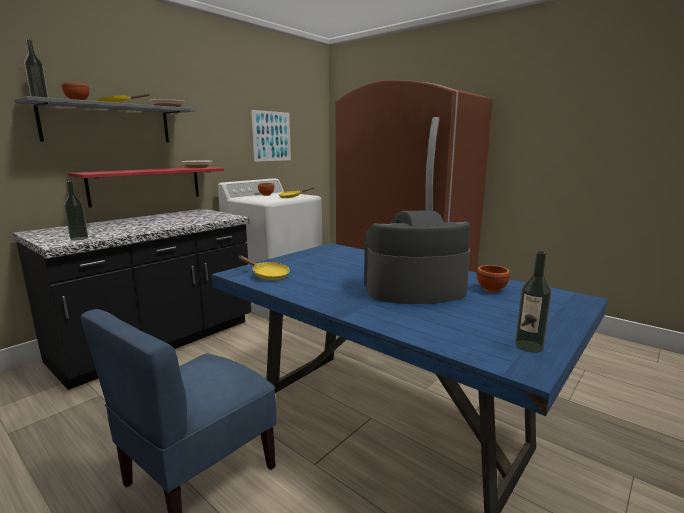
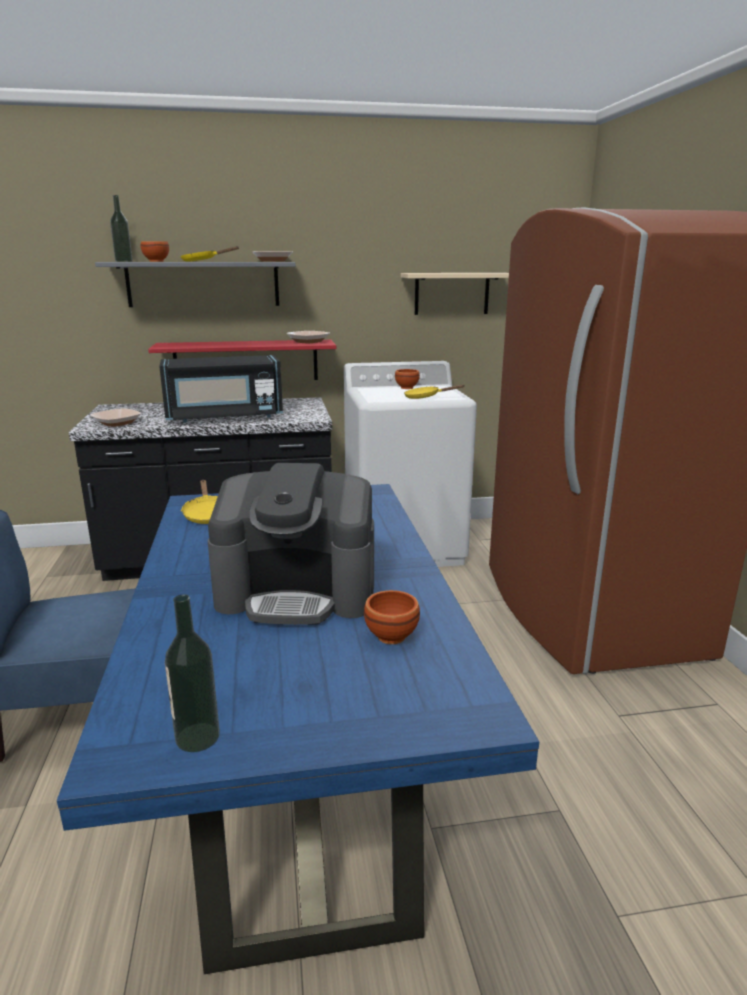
camera: 40 degrees right, 5 degrees up
bottle [64,181,88,240] -> bowl [91,408,141,427]
picture [251,110,291,162] -> beige shelf [401,273,509,315]
coffee machine [364,210,471,304] -> coffee machine turned 150 degrees clockwise [208,463,374,625]
none -> black microwave [159,355,283,423]

